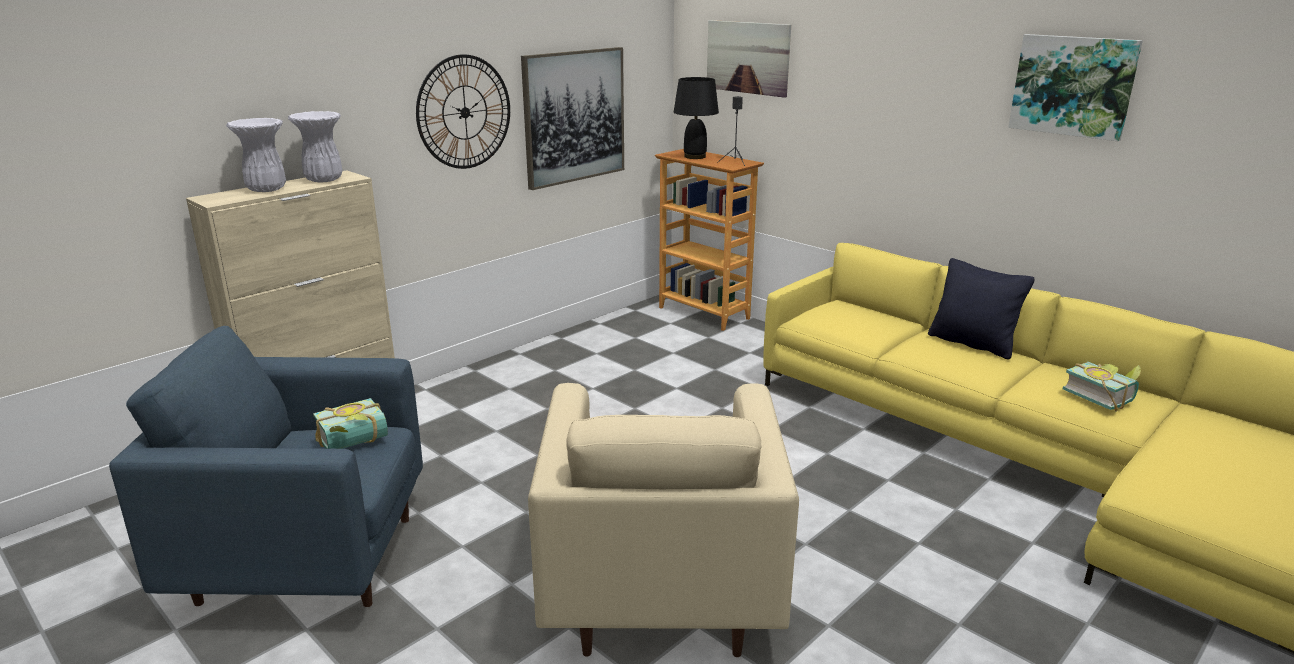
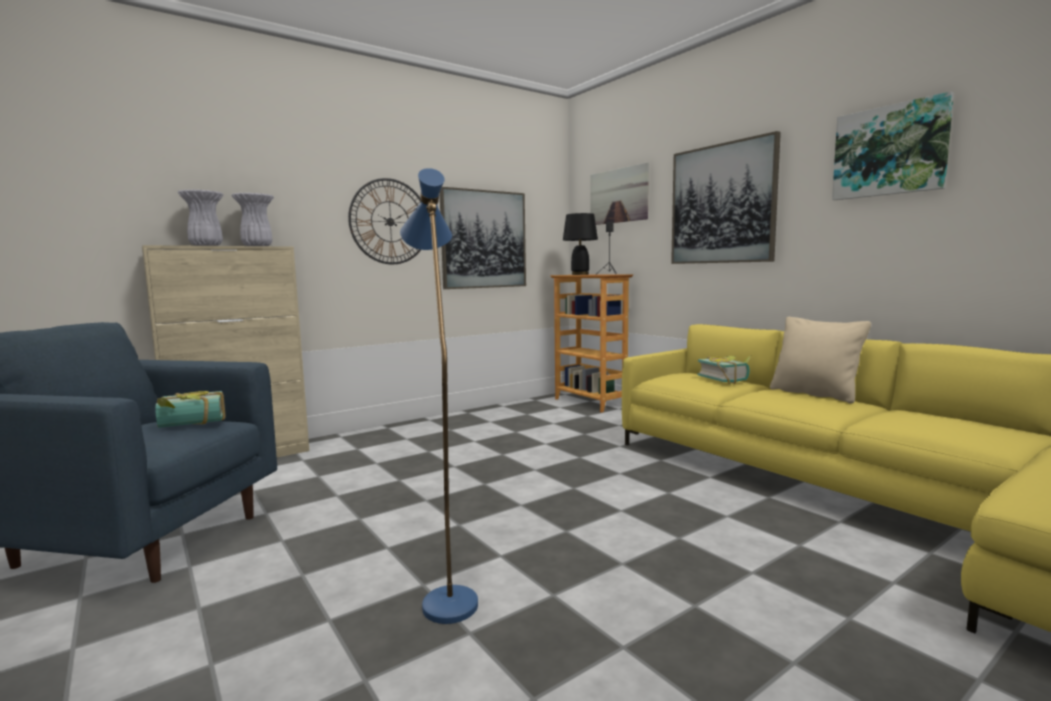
camera: 10 degrees right, 15 degrees down
beige armchair [528,383,799,657] -> blue floor lamp [400,168,478,624]
black pillow [928,258,1035,360] -> beige pillow [770,317,871,404]
book [1063,362,1141,411] -> book moved to [698,355,751,384]
none -> picture [671,131,781,264]

